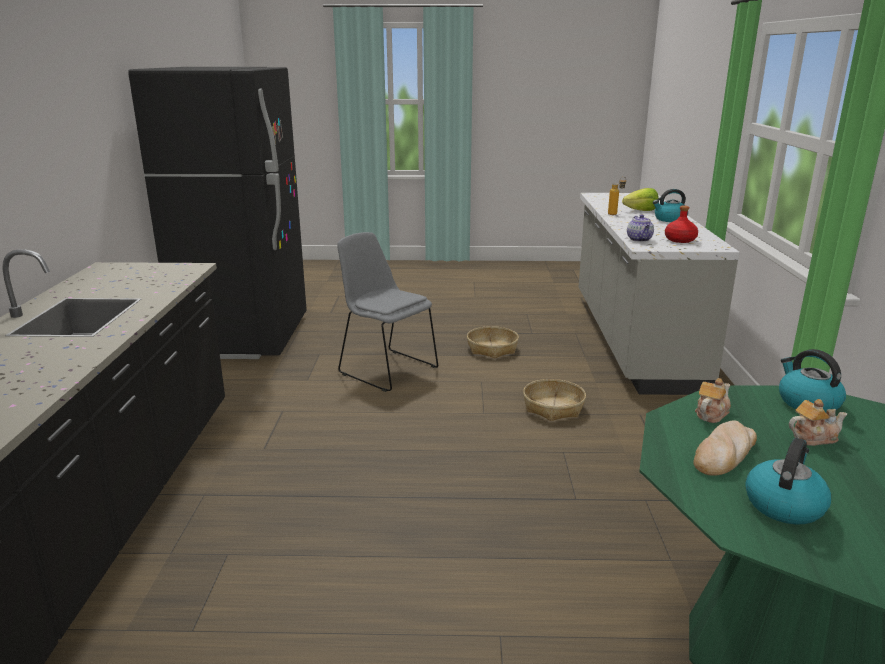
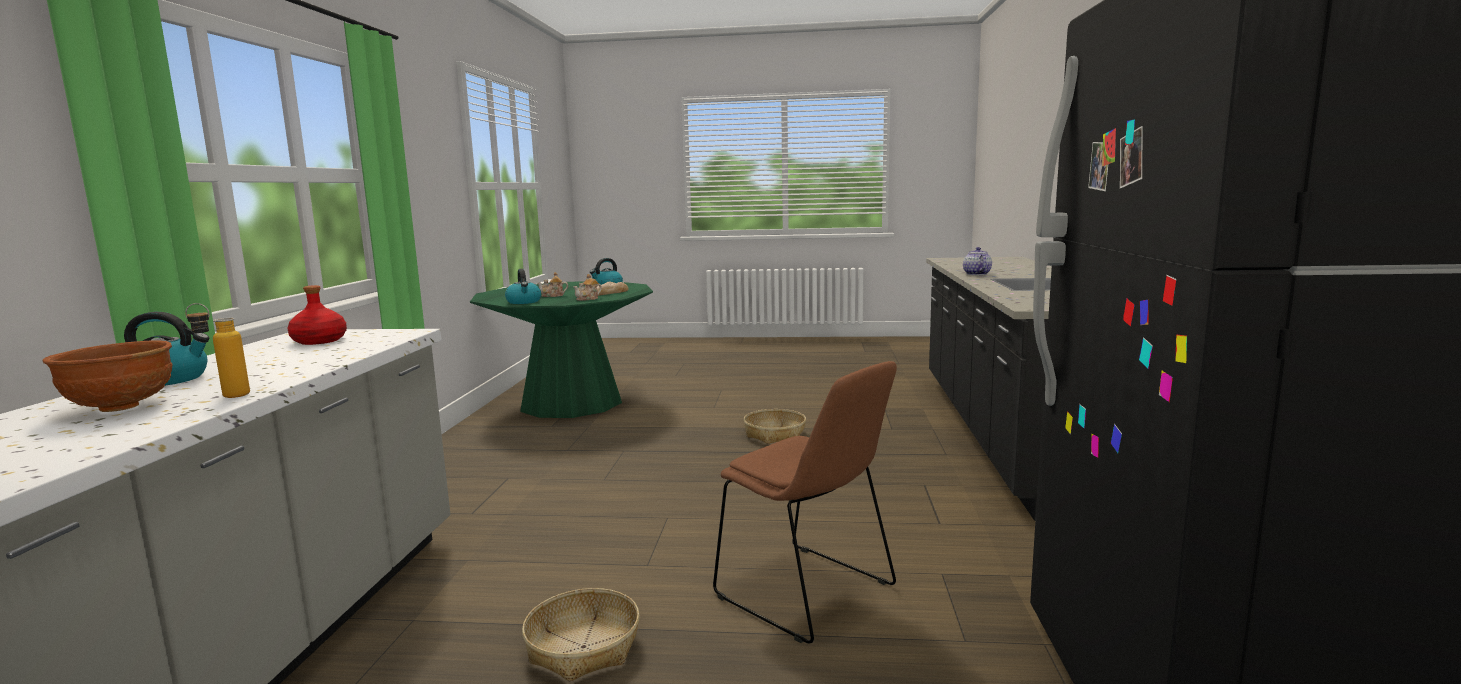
camera: 175 degrees left, 10 degrees down
grey chair [337,232,438,392] -> brown chair [713,361,897,644]
basket [523,379,586,421] -> basket moved to [744,409,806,444]
lettuce [622,188,659,211] -> brown bowl [42,340,172,412]
teapot [627,214,654,242] -> teapot moved to [963,247,992,275]

